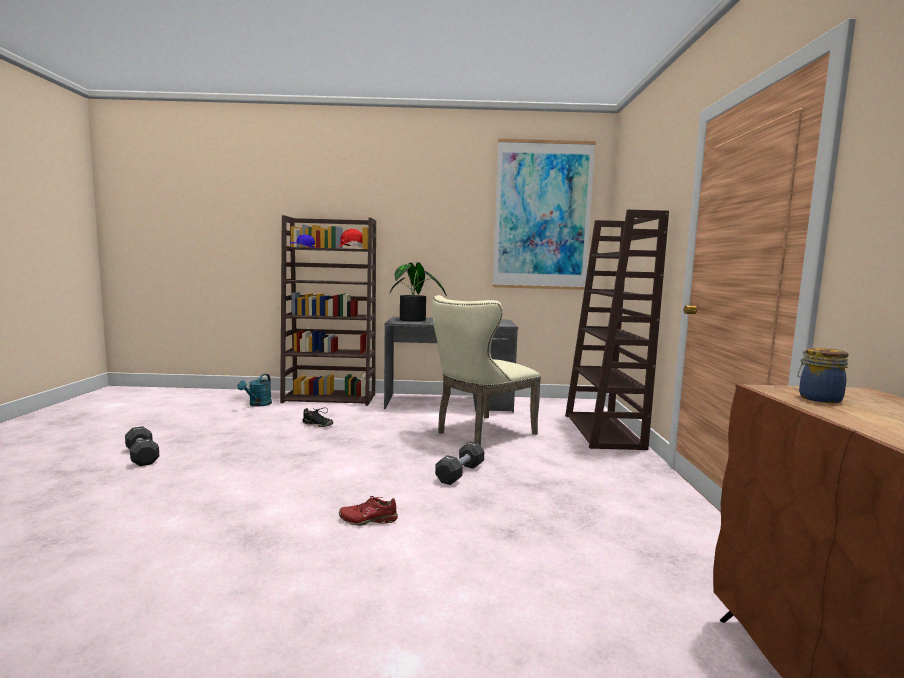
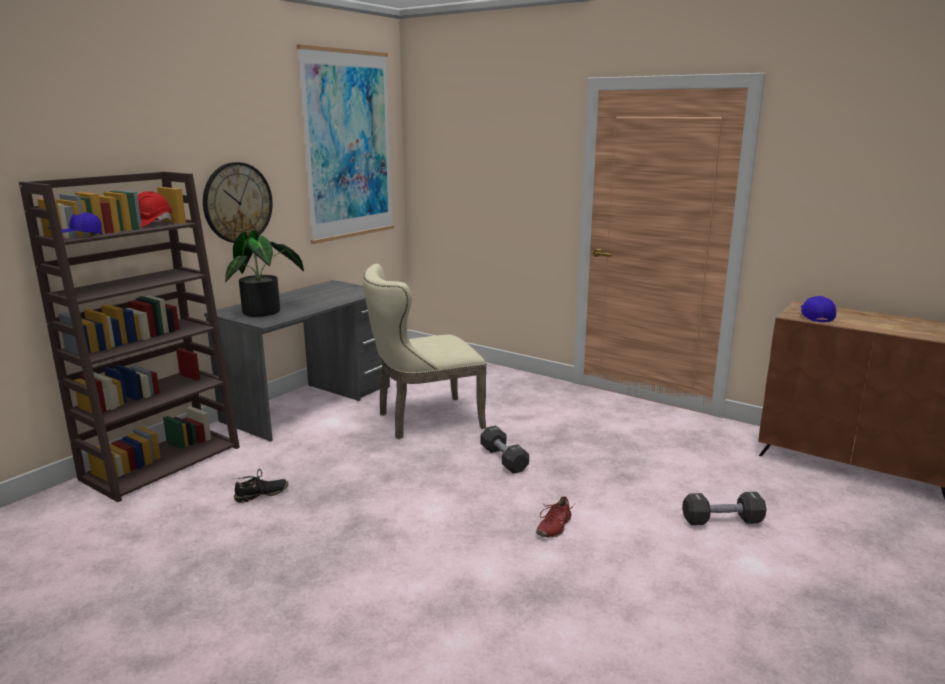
camera: 55 degrees left, 10 degrees up
black dumbbell [125,426,159,466] -> black dumbbell moved to [682,492,767,525]
turquoise watering can [237,374,272,407] -> none
beige chair [432,295,541,446] -> beige chair turned 75 degrees clockwise [363,264,487,439]
brown bookcase [565,209,669,450] -> none
jar [797,348,849,403] -> blue cap [801,296,836,322]
none -> wall clock [203,162,273,243]

